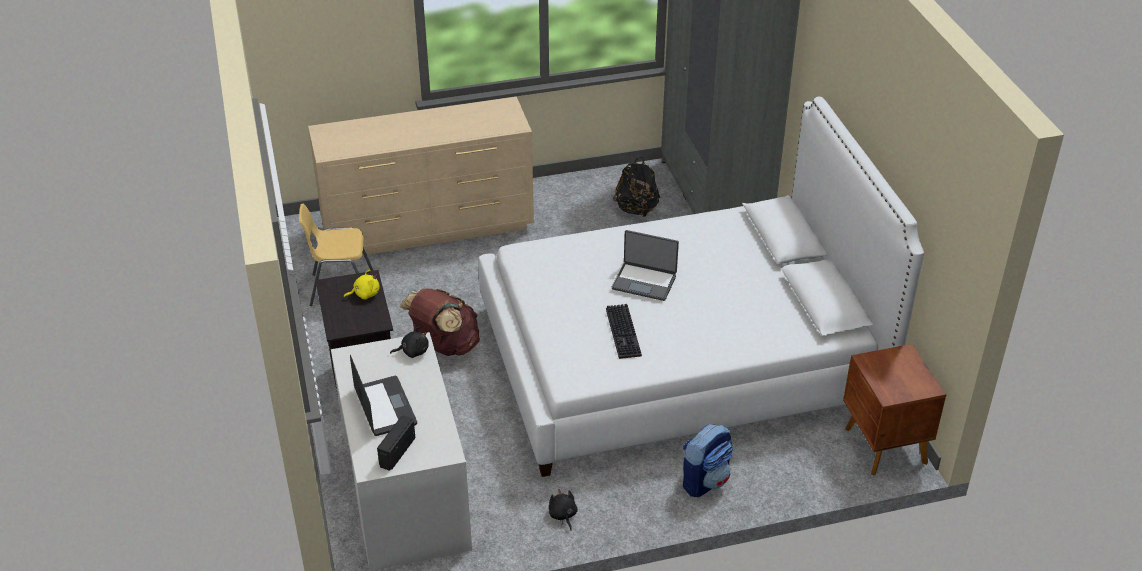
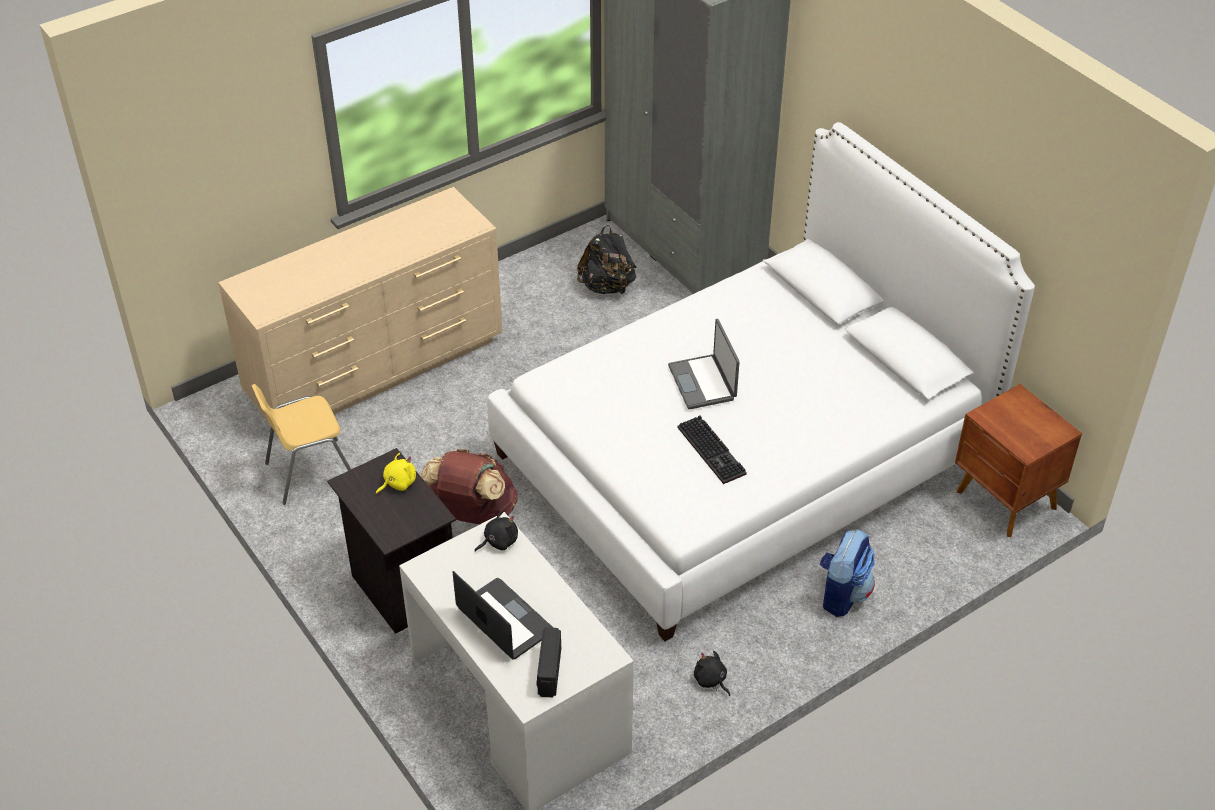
camera: 20 degrees left, 5 degrees up
laptop [612,230,679,301] -> laptop turned 75 degrees clockwise [668,319,740,409]

